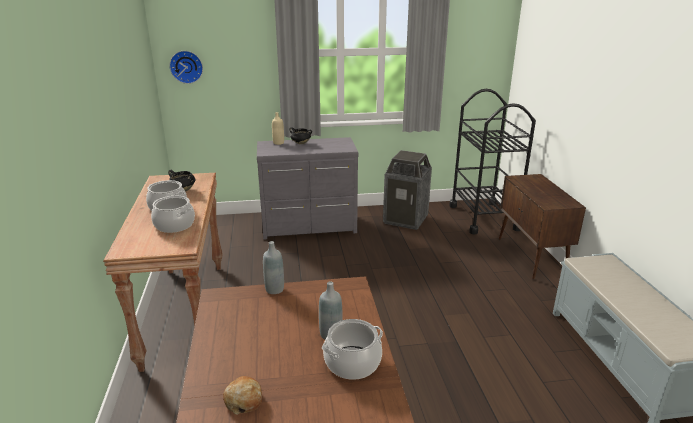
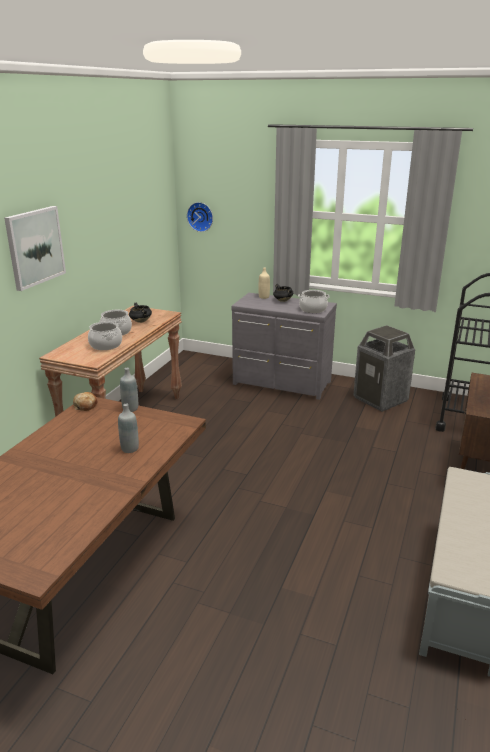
camera: 30 degrees right, 0 degrees up
bread [223,376,262,414] -> bread moved to [73,392,97,411]
cooking pot [322,319,383,380] -> cooking pot moved to [298,290,330,313]
none -> picture [4,206,66,291]

